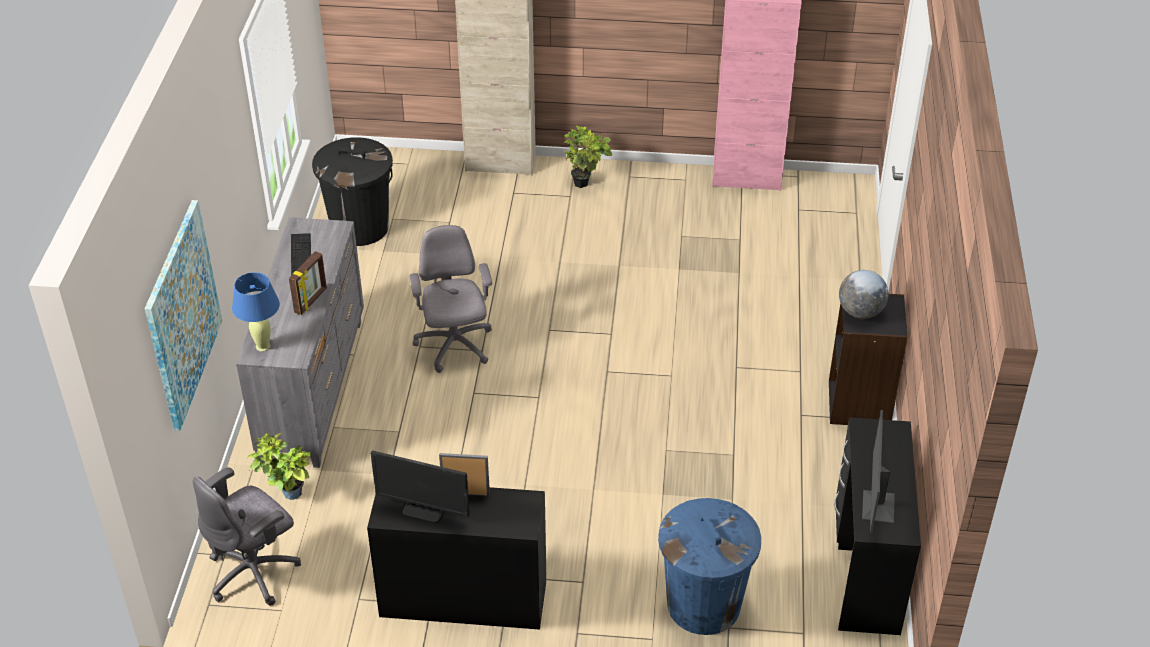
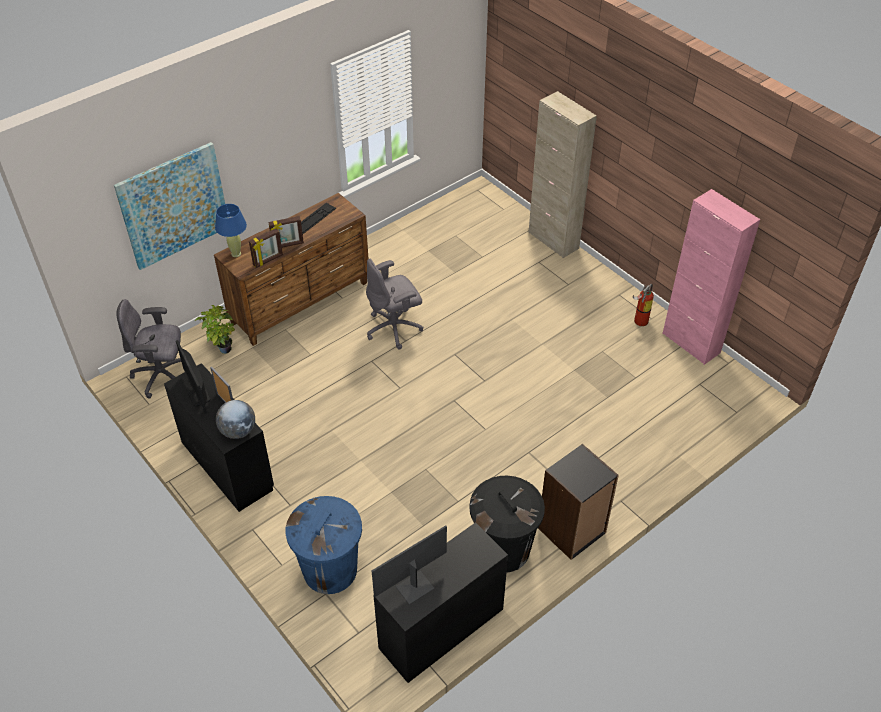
camera: 45 degrees right, 5 degrees up
grey dresser [236,217,364,468] -> brown dresser [214,193,369,346]
black trash can [312,137,393,246] -> black trash can moved to [469,476,545,572]
grey office chair [409,225,492,373] -> grey office chair turned 150 degrees counterclockwise [366,259,423,349]
potted plant [564,126,612,188] -> none
globe [839,270,889,319] -> globe moved to [216,400,255,439]
none -> picture frame [249,228,283,268]
none -> fire extinguisher [633,284,654,326]

